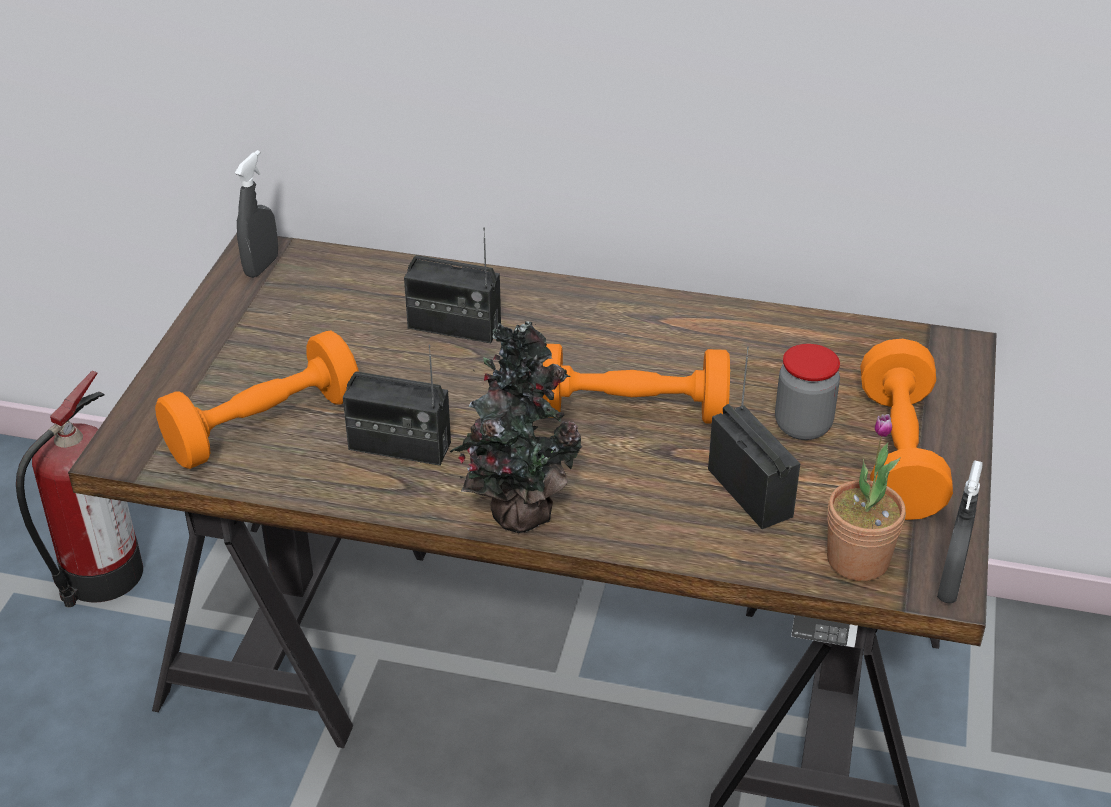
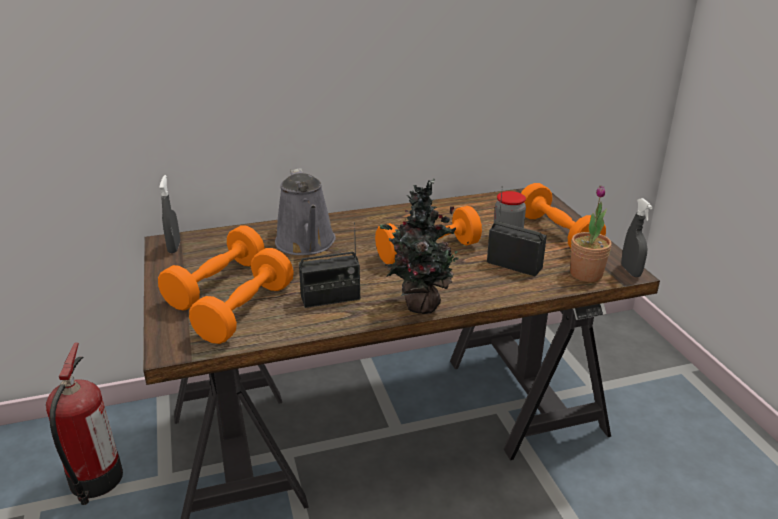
camera: 30 degrees left, 10 degrees down
radio [404,227,501,343] -> grey watering can [275,168,336,255]
none -> orange dumbbell [158,225,265,311]

